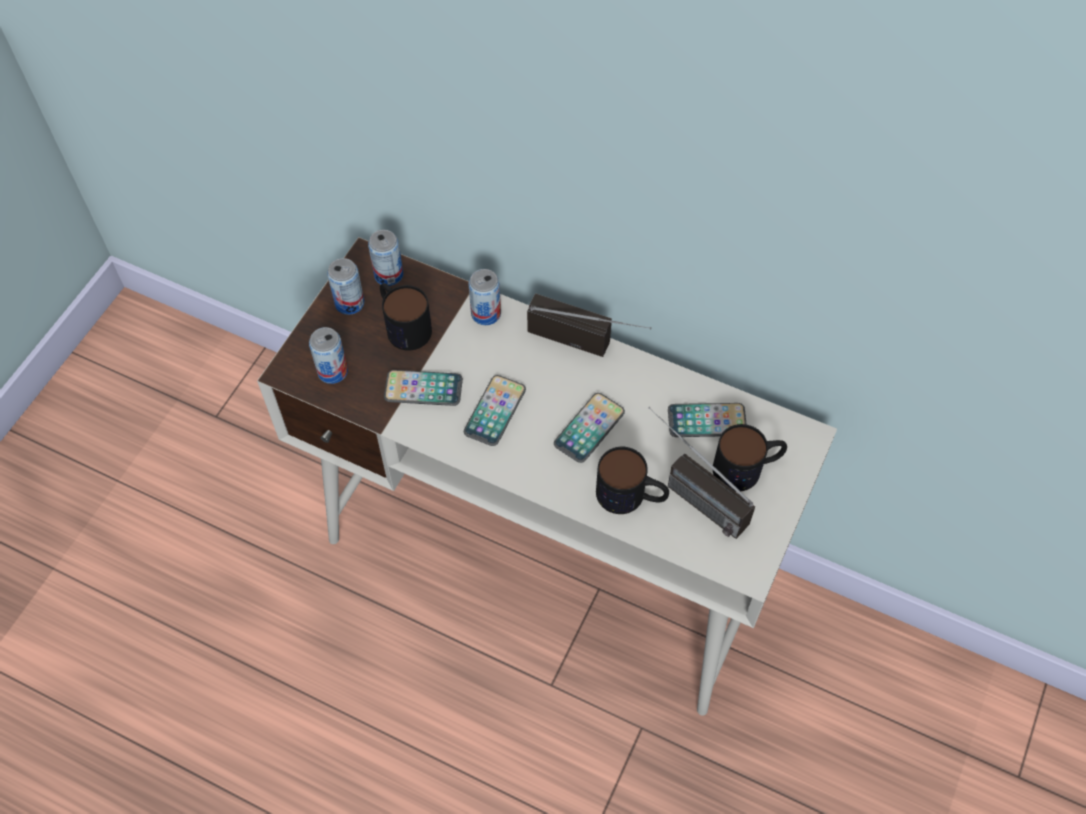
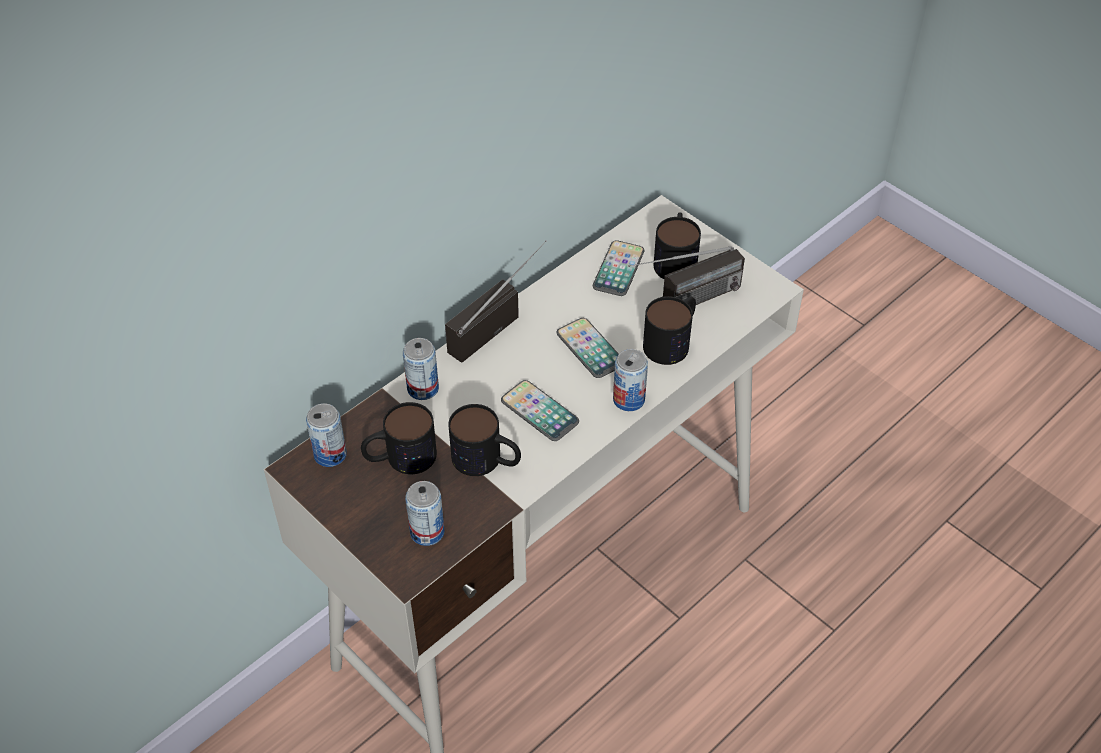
camera: 70 degrees left, 10 degrees down
can [327,258,364,315] -> can moved to [613,349,648,411]
phone [384,370,463,406] -> mug [448,404,521,476]

